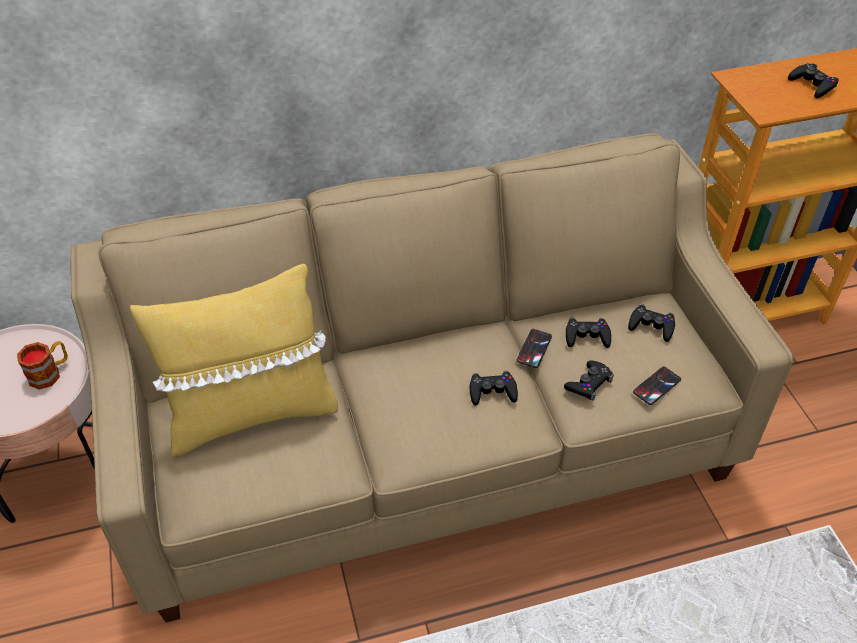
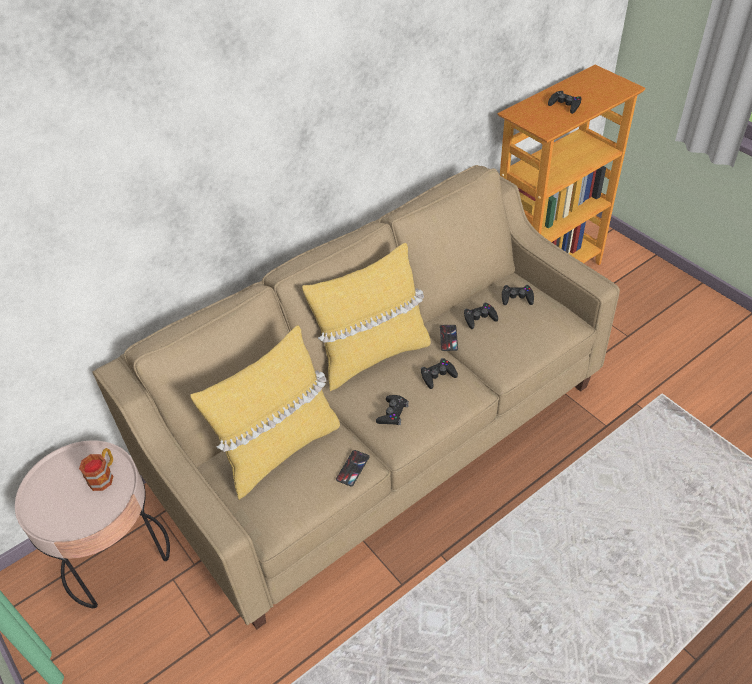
camera: 20 degrees left, 0 degrees up
black game controller [564,361,614,401] -> black game controller moved to [376,395,409,425]
phone [633,366,681,405] -> phone moved to [336,450,369,487]
none -> yellow pillow [302,243,431,391]

